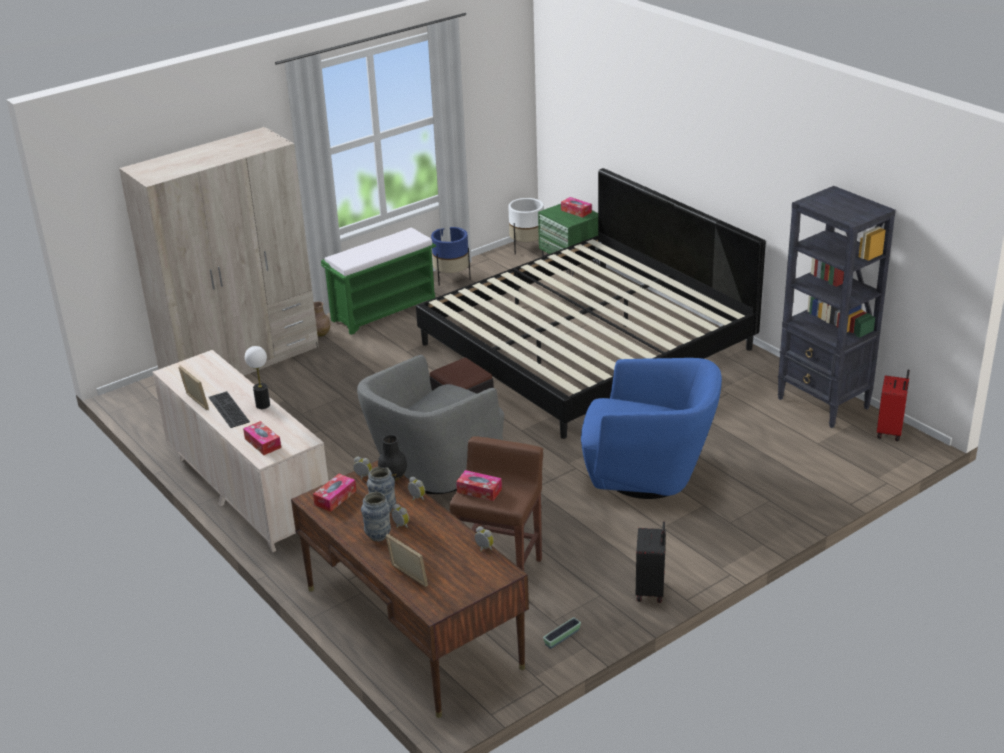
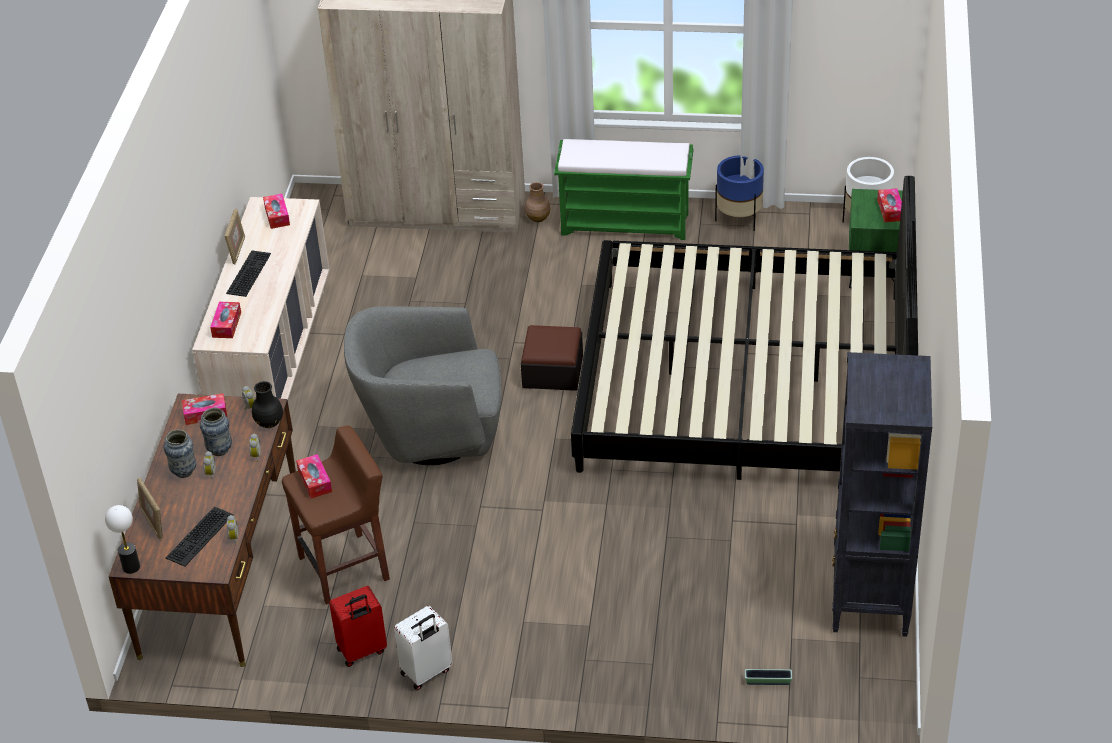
camera: 45 degrees right, 10 degrees up
table lamp [245,346,270,409] -> table lamp moved to [105,505,140,574]
picture frame [386,534,428,587] -> picture frame turned 150 degrees clockwise [137,478,163,540]
planter [543,617,581,649] -> planter moved to [745,669,792,685]
blue armchair [581,358,722,499] -> none
black suitcase [636,521,666,603] -> white suitcase [394,606,452,690]
red suitcase [877,370,910,441] -> red suitcase moved to [329,586,387,667]
none -> keyboard [166,506,233,567]
none -> tissue box [263,194,290,229]

